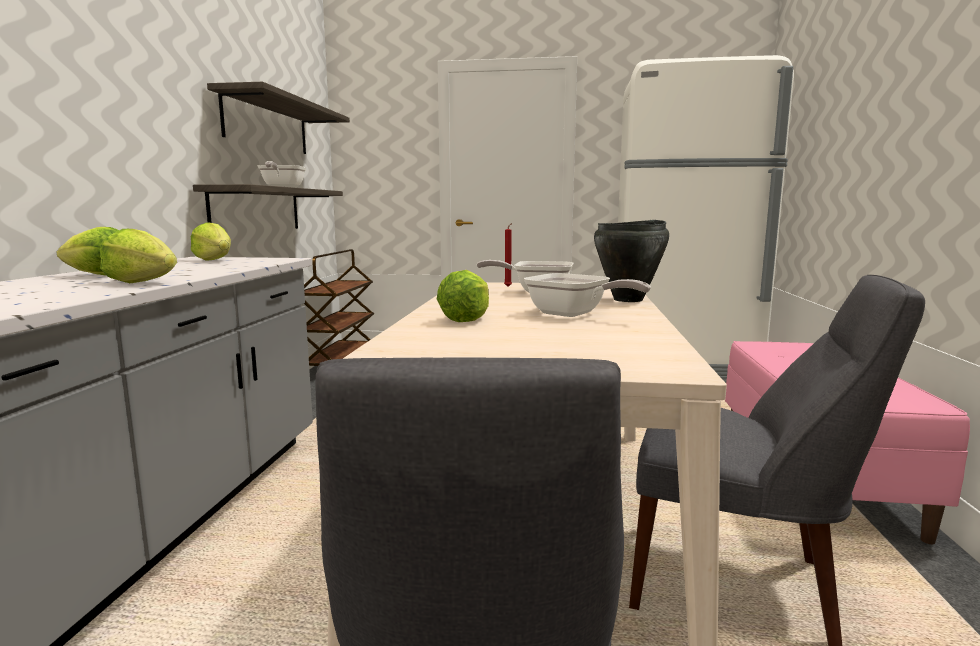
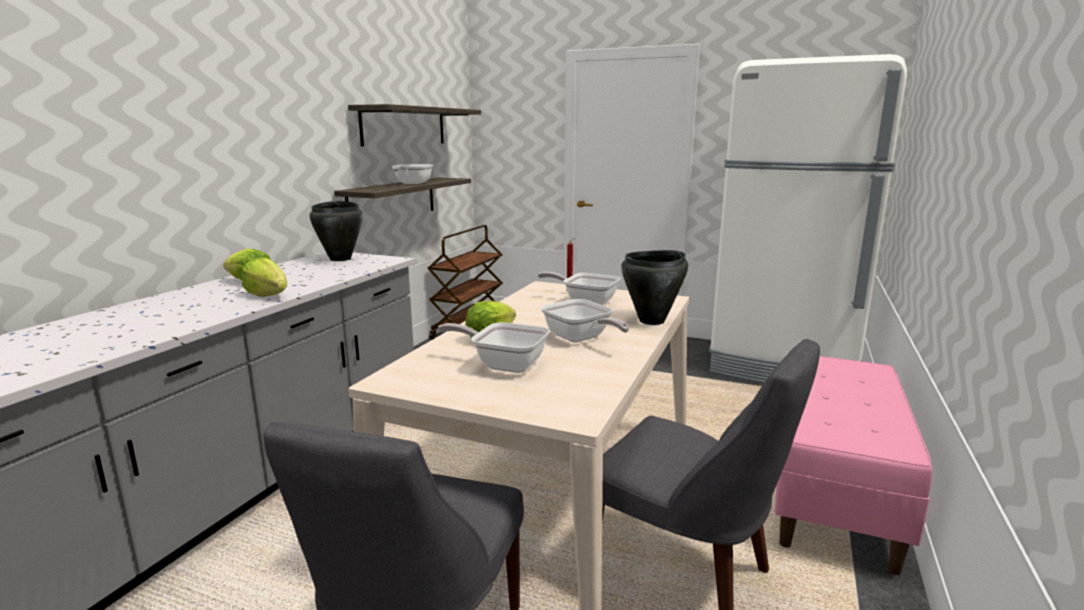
camera: 15 degrees right, 5 degrees up
lettuce [191,222,231,261] -> black cooking pot [309,201,363,261]
none -> frying pan [438,322,550,373]

